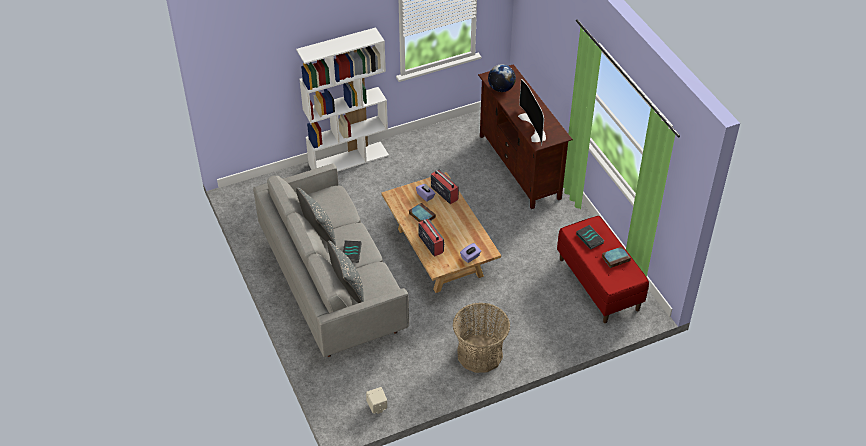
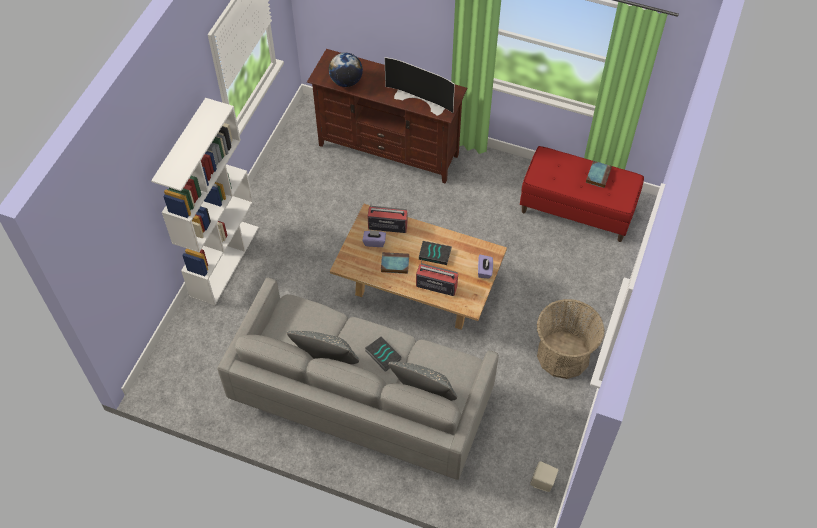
camera: 45 degrees left, 10 degrees up
book [576,225,605,250] -> book moved to [419,241,452,265]

